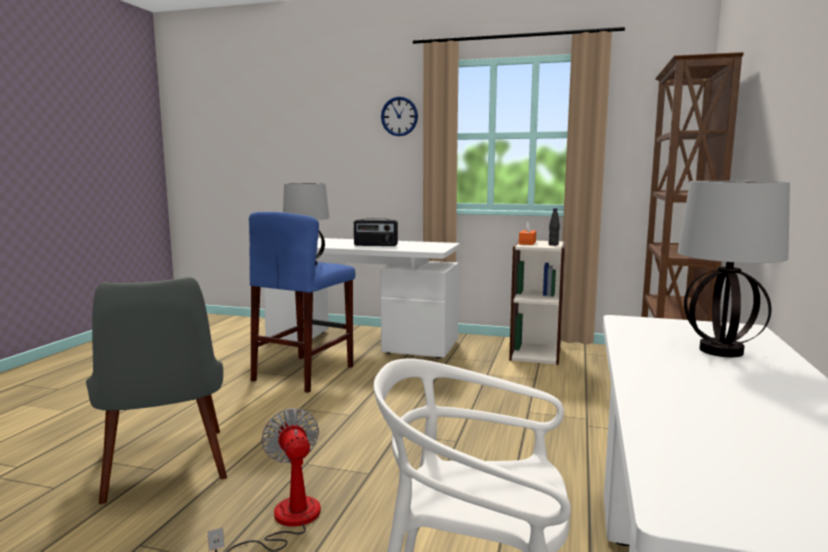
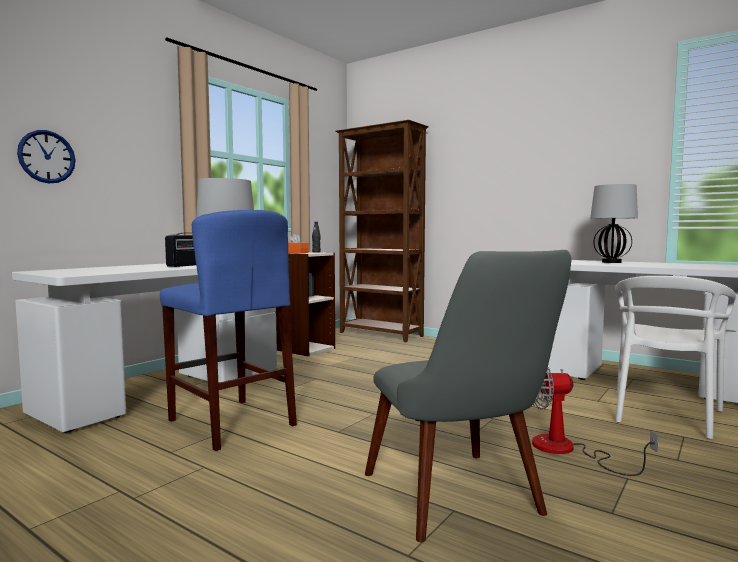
camera: 70 degrees left, 5 degrees down
grey chair [86,277,227,504] -> grey chair turned 75 degrees clockwise [365,250,571,542]
wall clock [381,97,418,136] -> wall clock moved to [17,130,75,184]

